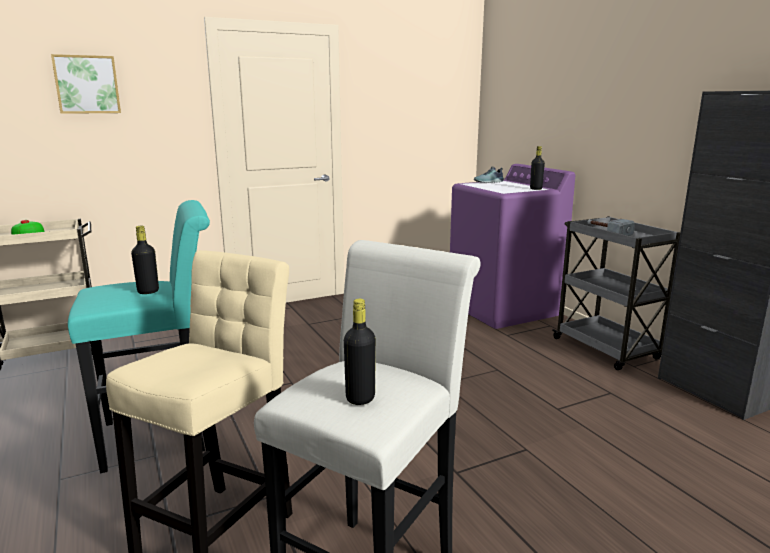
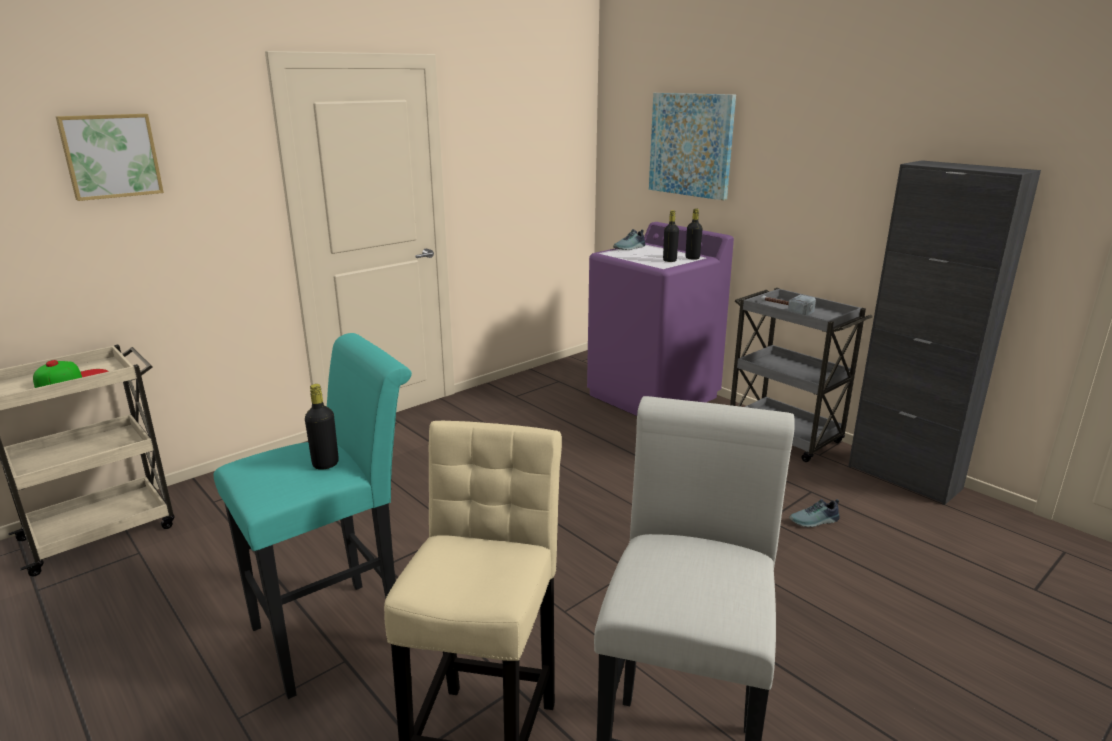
camera: 15 degrees left, 5 degrees up
black bottle [344,299,376,405] -> black bottle moved to [663,210,679,262]
none -> picture [649,93,736,201]
none -> shoe [789,499,840,527]

